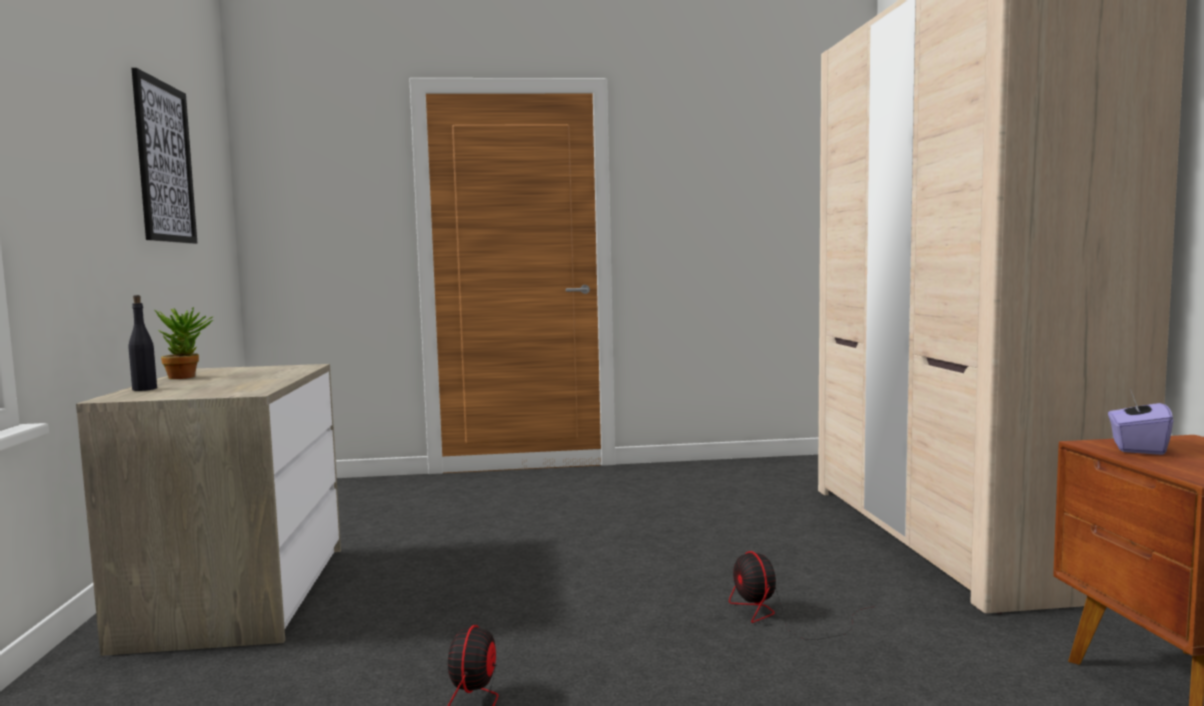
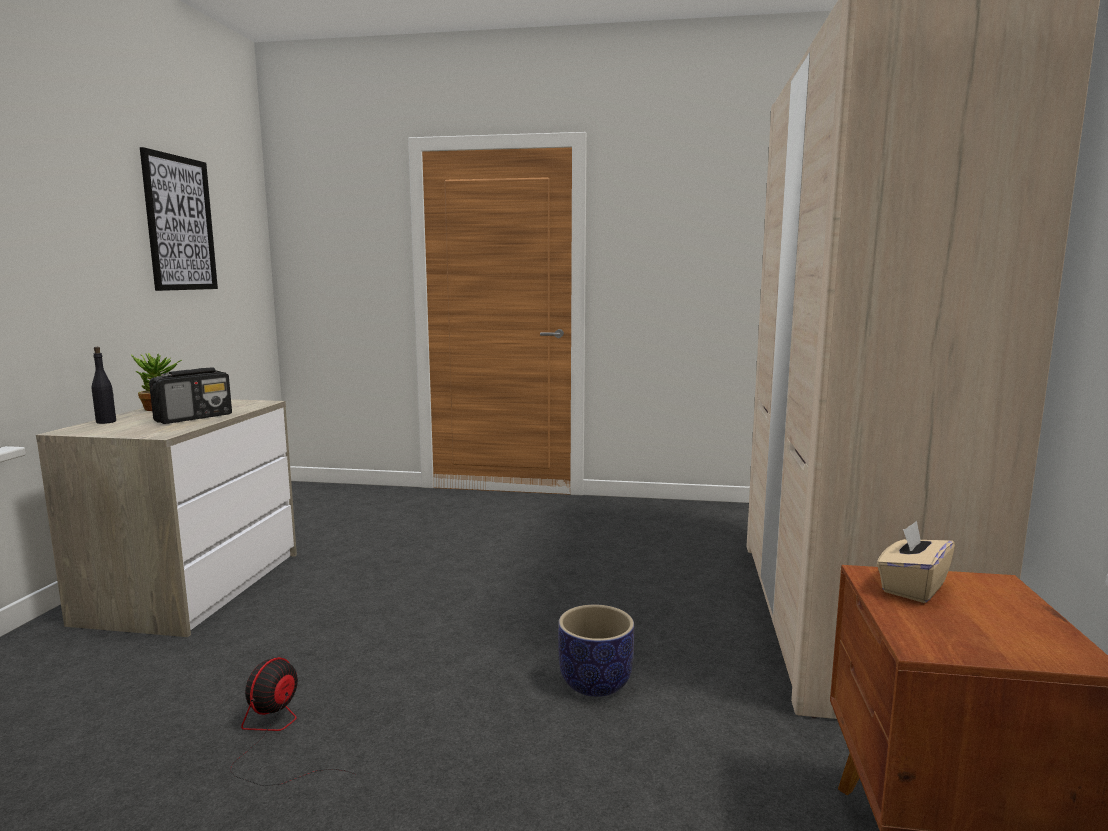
camera: 15 degrees right, 5 degrees up
fan [729,551,875,640] -> planter [558,605,634,697]
purple tissue box [1108,389,1173,455] -> beige tissue box [877,520,955,603]
none -> radio [149,367,232,424]

